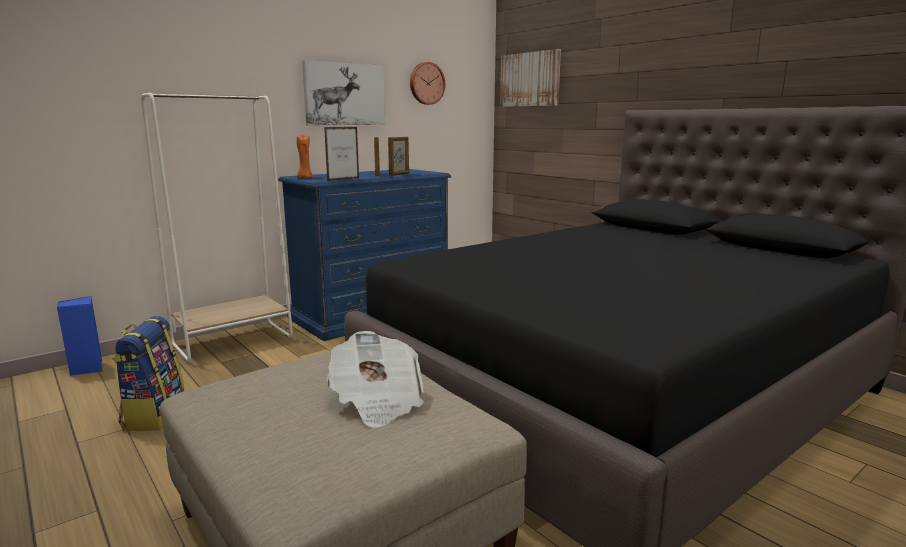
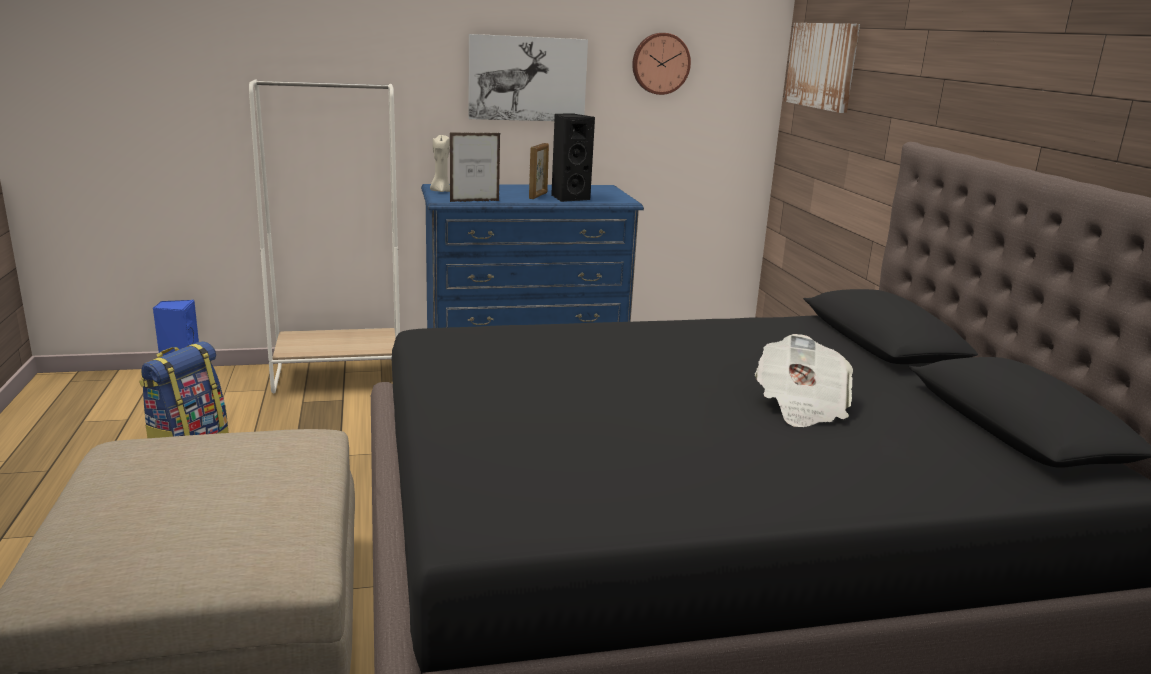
camera: 25 degrees right, 5 degrees up
orange candle [296,135,313,178] -> beige candle [430,135,450,192]
newspaper [326,331,424,428] -> newspaper moved to [755,334,853,427]
picture frame [388,137,409,176] -> black speaker [551,114,595,202]

